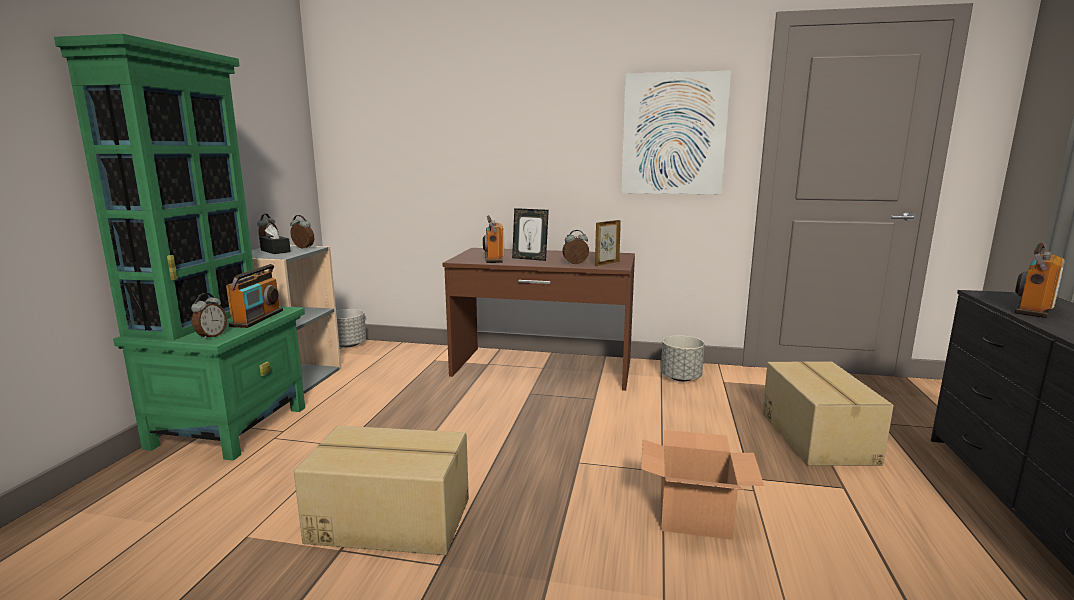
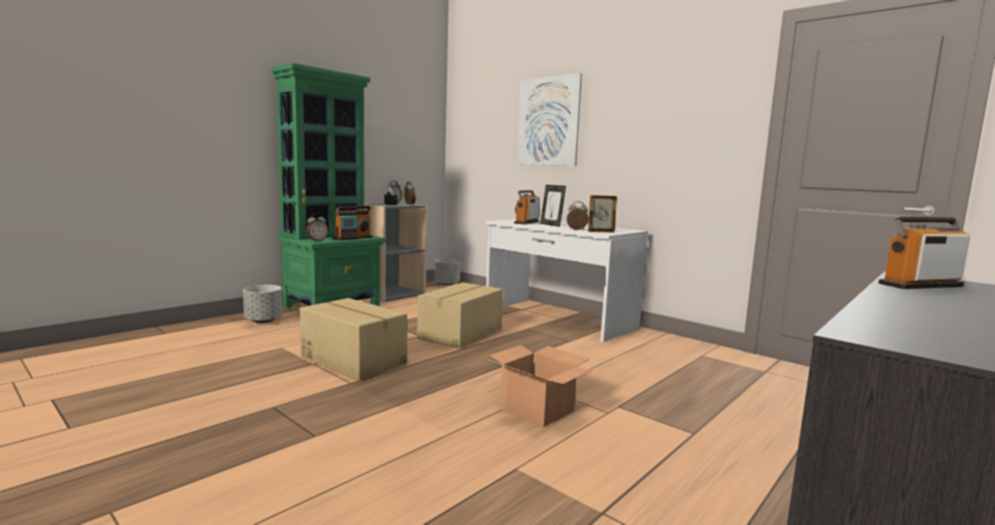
camera: 30 degrees right, 5 degrees down
brown desk [443,248,635,391] -> white desk [486,219,648,342]
picture [621,71,731,194] -> picture moved to [517,73,582,166]
grey planter [661,335,705,381] -> grey planter moved to [243,285,282,323]
cardboard box [762,362,893,466] -> cardboard box moved to [417,282,503,349]

